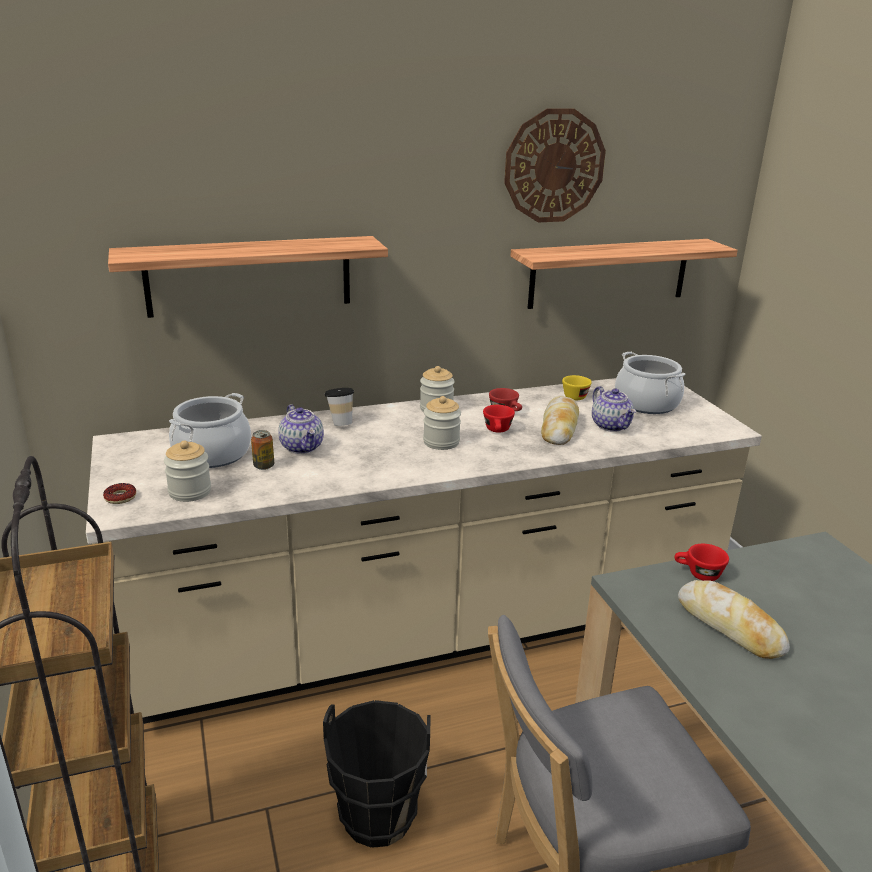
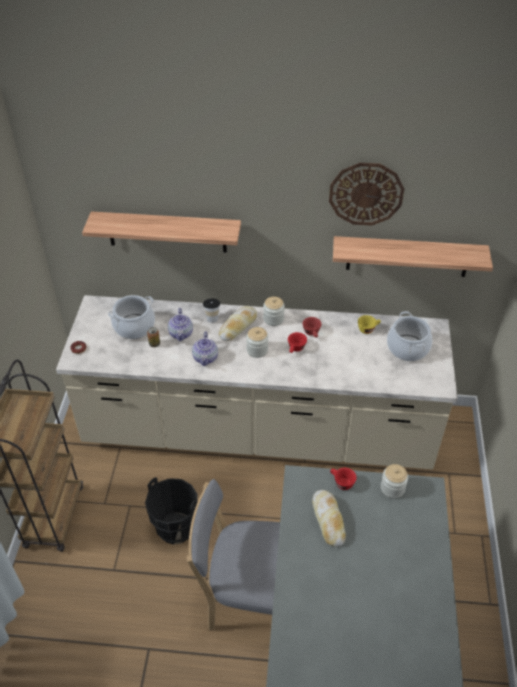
camera: 25 degrees right, 20 degrees up
jar [164,440,211,502] -> jar moved to [381,464,408,498]
bread [541,396,579,445] -> bread moved to [219,306,257,341]
teapot [592,386,636,432] -> teapot moved to [192,331,218,366]

